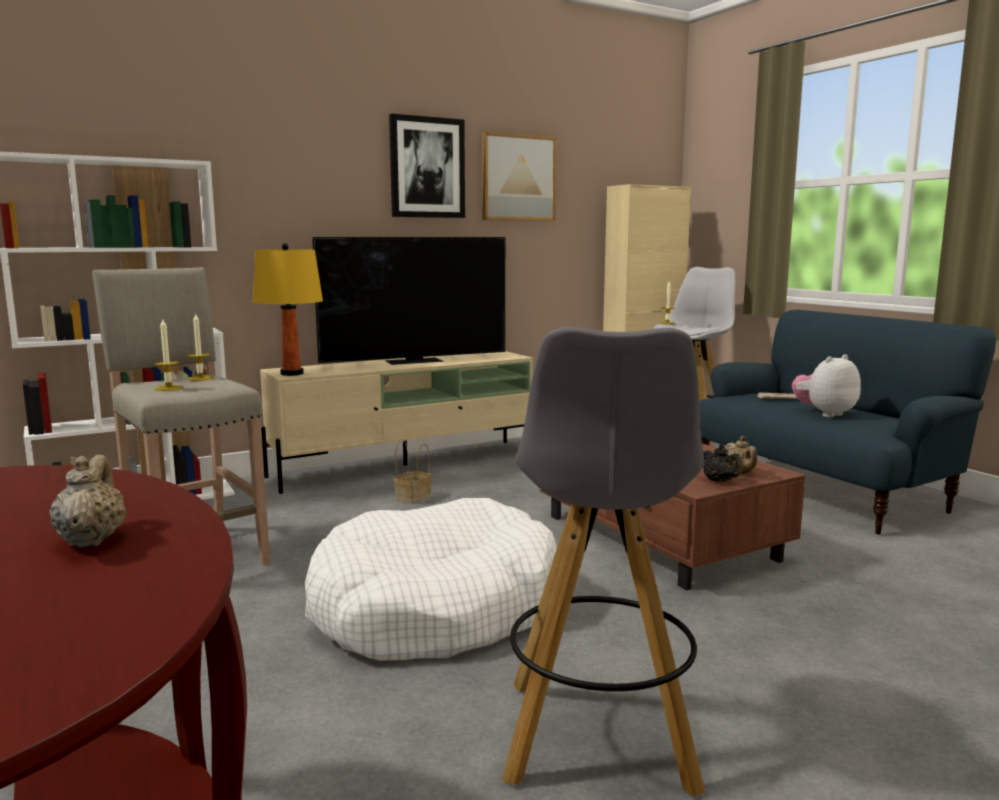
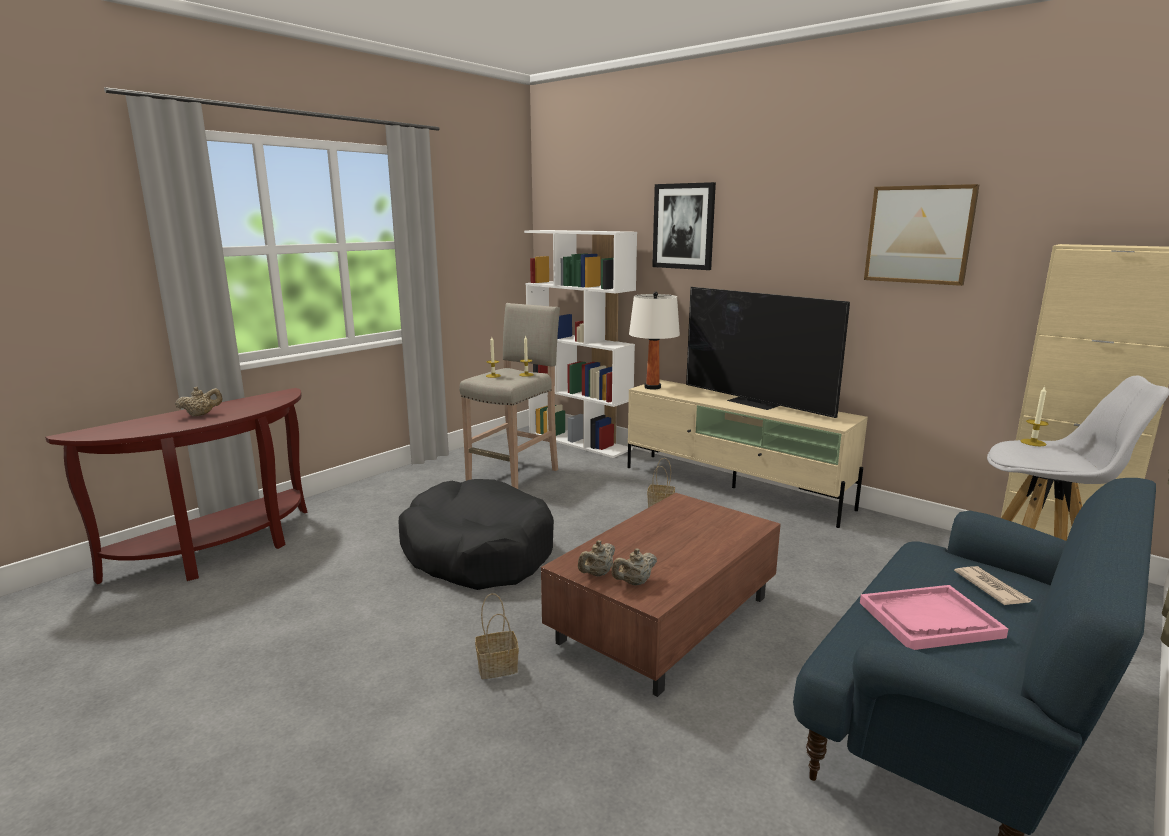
camera: 70 degrees right, 5 degrees up
yellow table lamp [253,243,323,376] -> white table lamp [629,292,680,390]
white dog bed [305,498,556,661] -> black dog bed [399,479,554,590]
picture [389,114,465,218] -> picture moved to [652,182,716,270]
grey stool [502,327,705,796] -> none
black teapot [703,444,743,483] -> beige teapot [578,540,615,577]
plush toy [792,354,861,418] -> pink tray [860,585,1008,650]
none -> basket [475,593,519,679]

